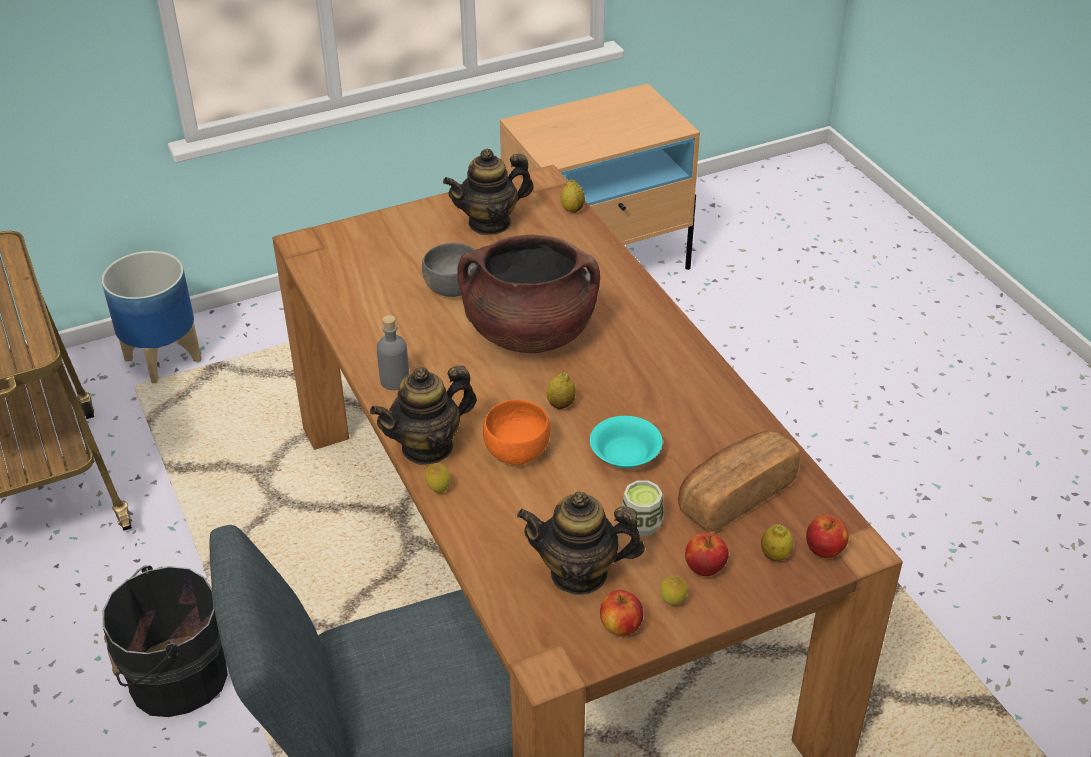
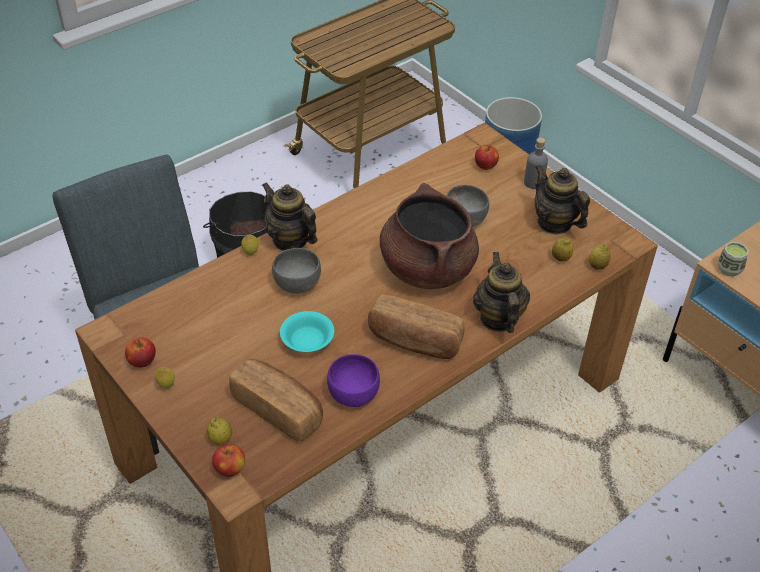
camera: 75 degrees right, 5 degrees up
grey bottle [377,315,409,390] -> grey bottle moved to [524,138,548,189]
orange bowl [483,400,550,465] -> grey bowl [272,248,321,294]
teapot [517,491,645,595] -> teapot moved to [473,252,530,333]
lemon [547,372,576,409] -> lemon moved to [552,238,573,262]
cup [622,481,664,536] -> cup moved to [718,242,749,277]
apple [685,533,729,576] -> apple moved to [475,145,499,170]
none -> purple bowl [327,354,380,407]
none -> bread [368,295,465,359]

